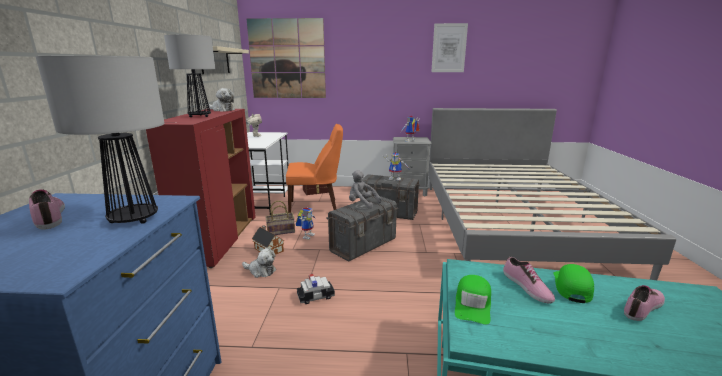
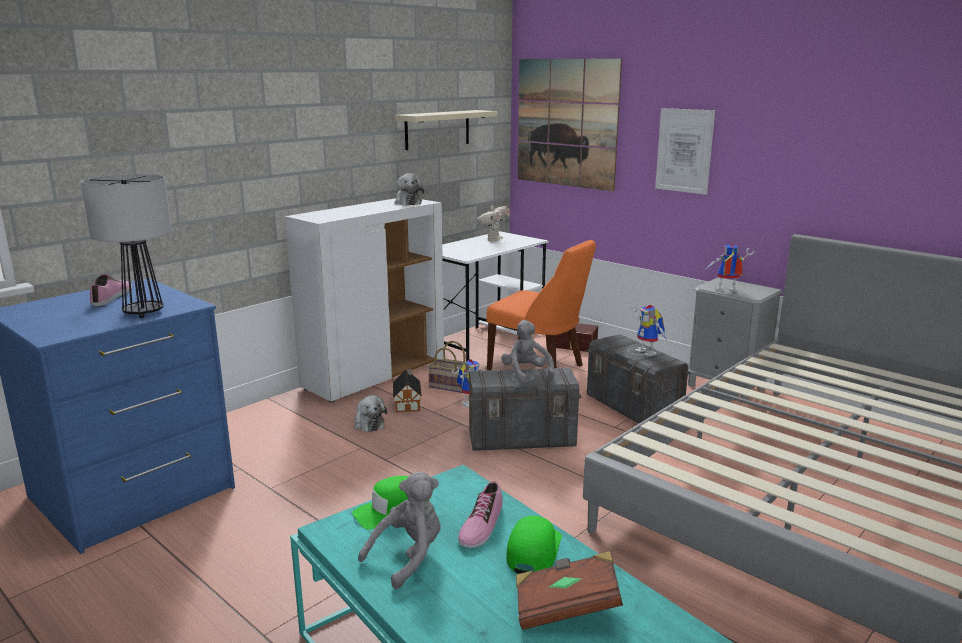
camera: 40 degrees right, 0 degrees up
red cabinet [146,109,256,268] -> white cabinet [285,198,444,402]
table lamp [164,34,215,117] -> none
toy car [297,274,335,304] -> none
picture [431,23,468,72] -> picture moved to [655,108,715,195]
green cap [553,264,594,303] -> green cap turned 45 degrees counterclockwise [506,516,562,574]
shoe [624,285,665,321] -> brown book [516,551,623,630]
none -> grey plush toy [358,471,441,589]

